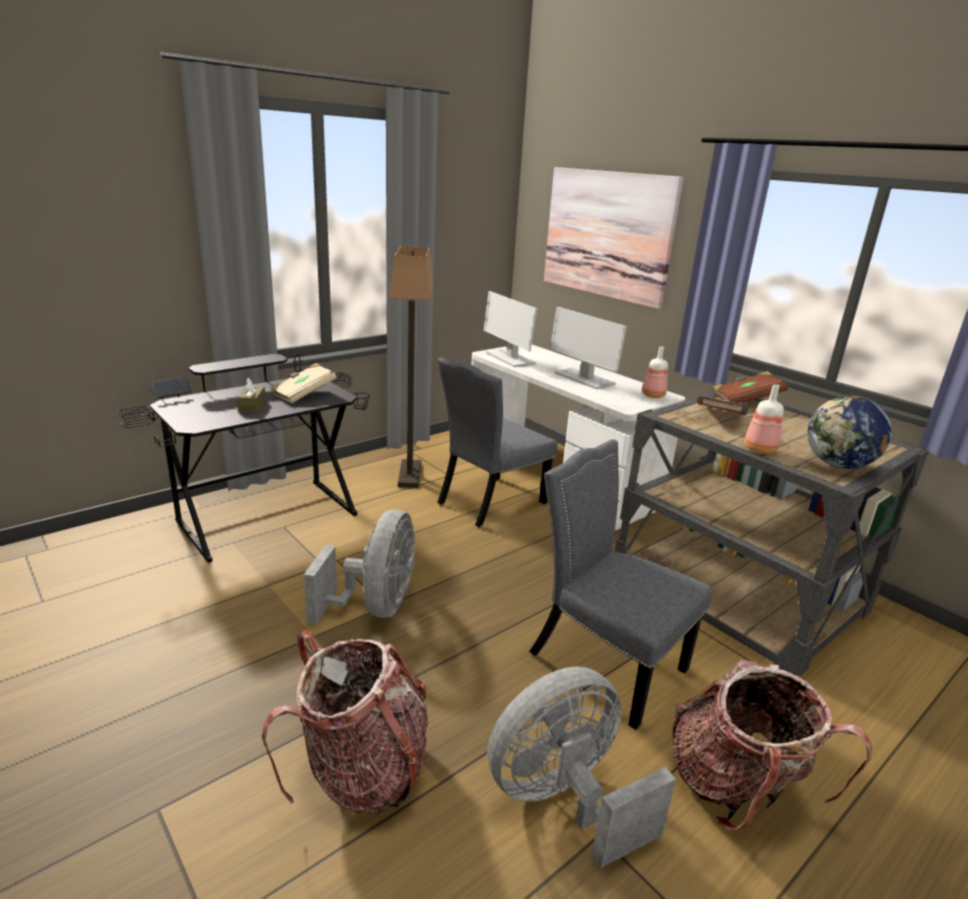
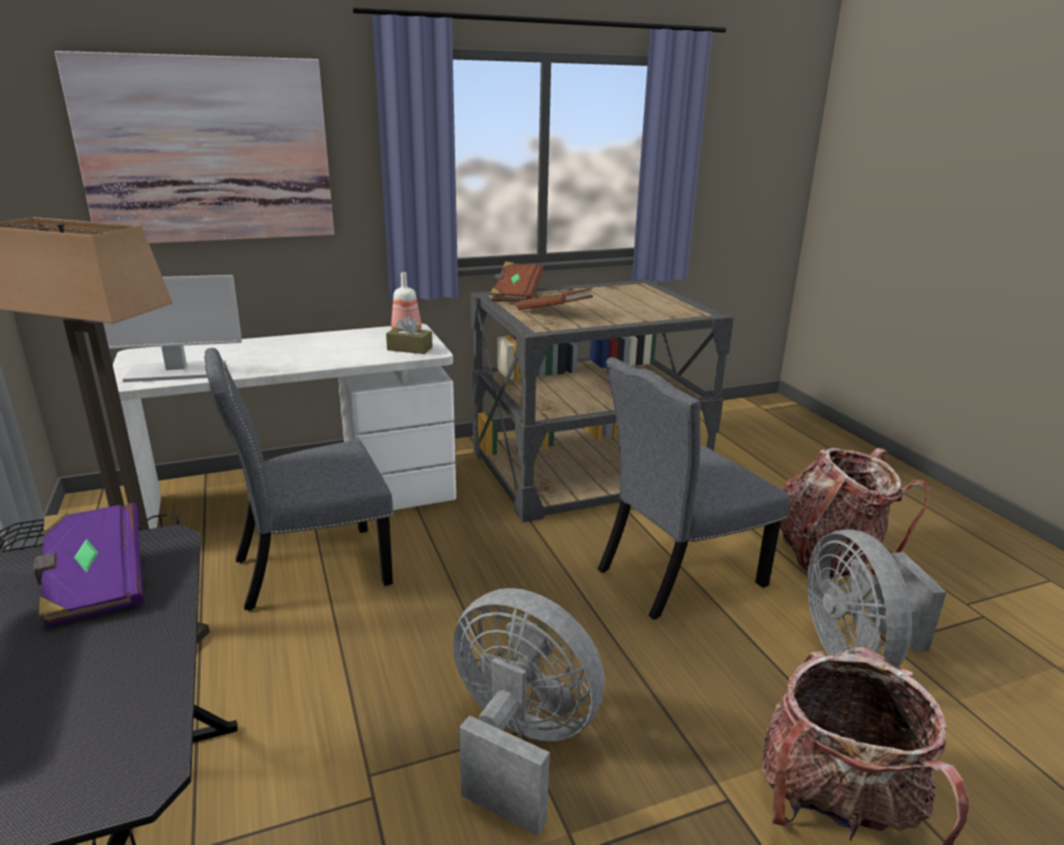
camera: 70 degrees left, 0 degrees up
brown tissue box [237,378,266,413] -> brown tissue box moved to [386,316,433,354]
beige book [271,363,337,404] -> purple book [33,503,143,627]
grey chair [437,357,557,527] -> grey chair turned 90 degrees clockwise [204,348,394,611]
monitor [550,307,627,389] -> none
bottle [744,384,784,454] -> none
globe [808,396,892,469] -> none

